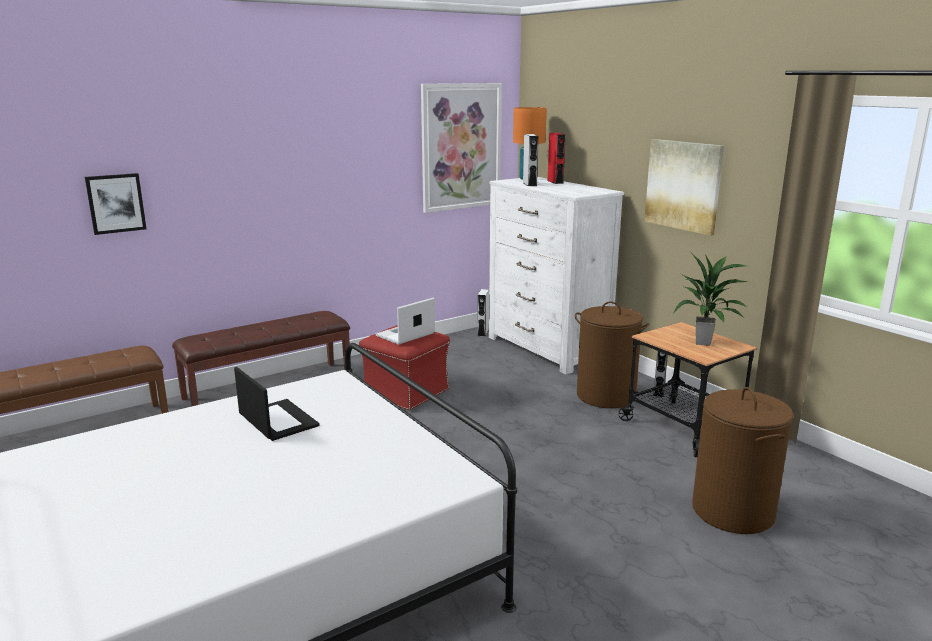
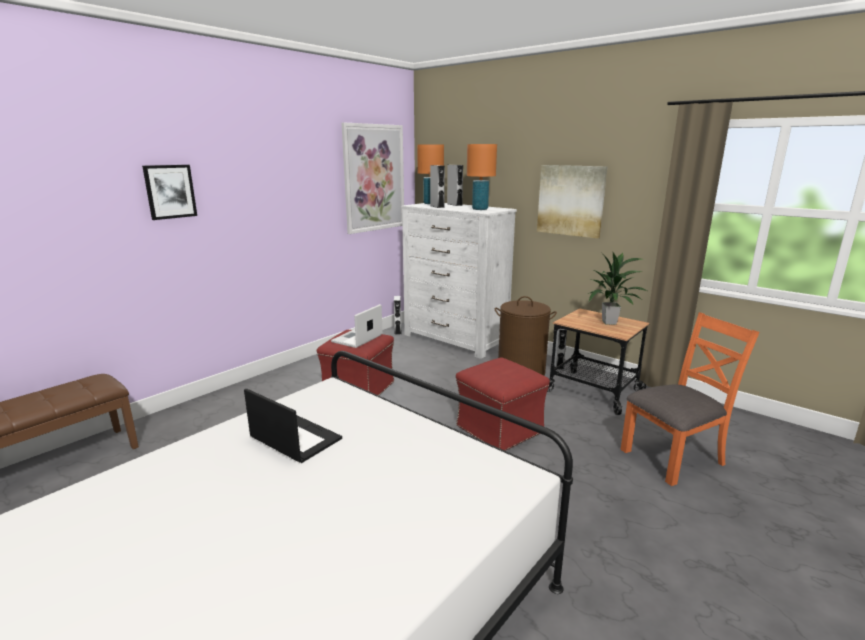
camera: 15 degrees left, 0 degrees up
picture [85,173,147,235] -> picture moved to [142,165,197,220]
brown bench [172,311,350,406] -> none
red speaker [548,133,566,184] -> grey speaker [447,165,463,206]
brown laundry basket [692,387,794,534] -> orange chair [620,312,760,486]
none -> red ottoman [456,358,550,451]
none -> orange table lamp [467,144,497,210]

